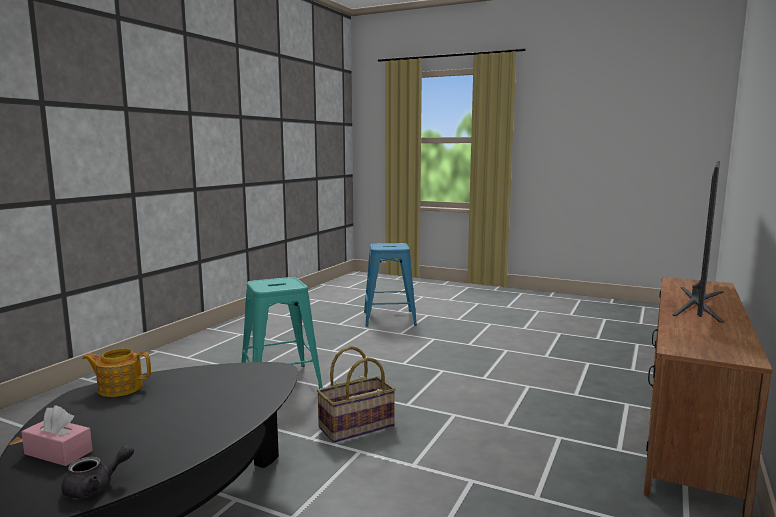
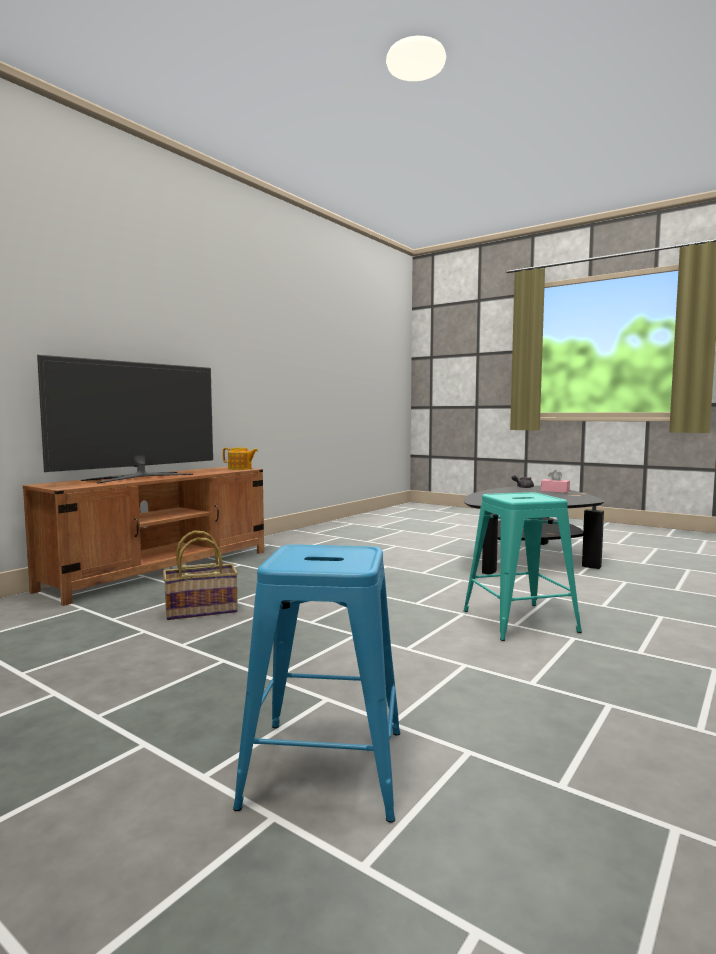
camera: 170 degrees left, 5 degrees down
teapot [82,348,151,397] -> teapot moved to [223,448,258,470]
basket [316,346,396,443] -> basket moved to [163,531,238,620]

